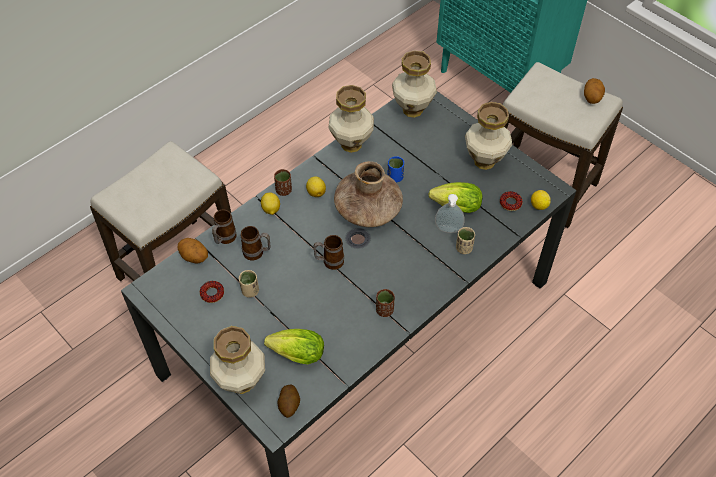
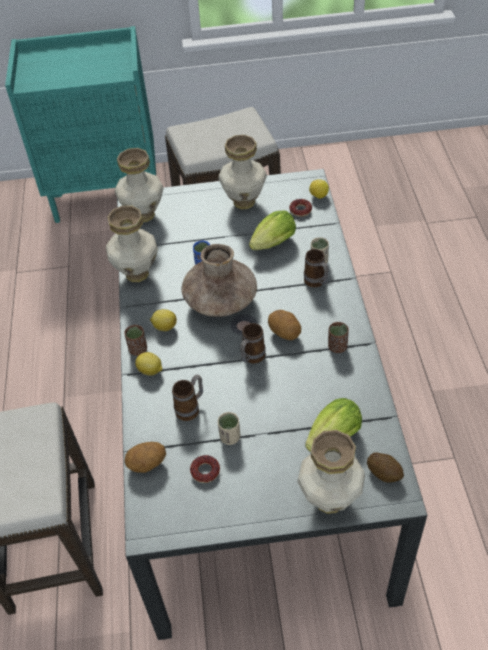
camera: 50 degrees left, 5 degrees down
mug [212,209,237,244] -> mug moved to [304,249,329,287]
soap dispenser [435,194,465,233] -> none
potato [584,78,605,104] -> potato moved to [268,310,301,340]

